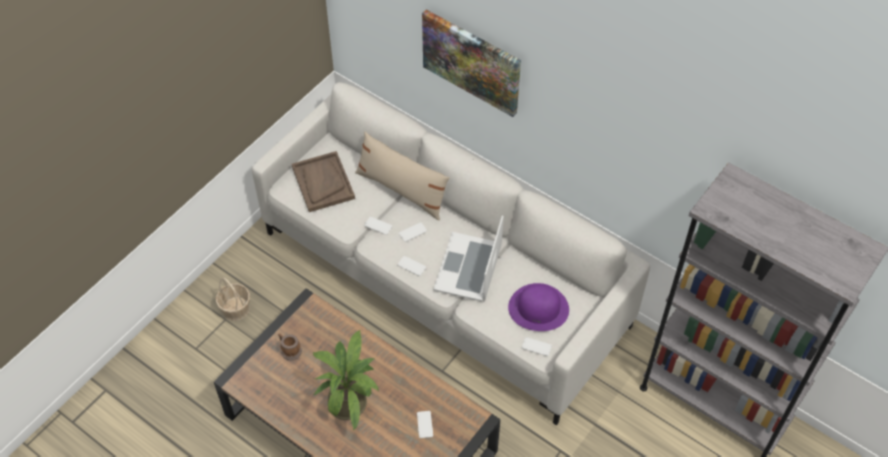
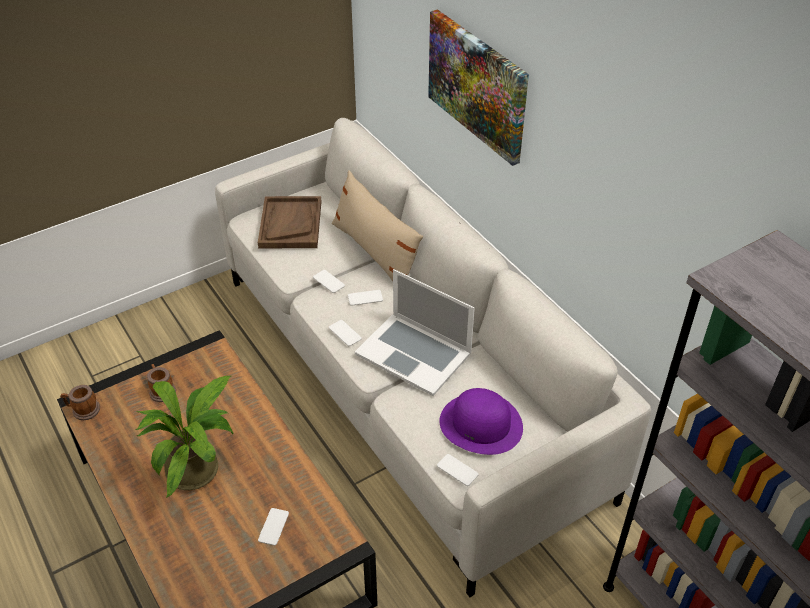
camera: 20 degrees right, 10 degrees down
basket [216,277,250,321] -> none
laptop [434,215,504,302] -> laptop turned 90 degrees counterclockwise [355,269,475,396]
none -> mug [60,385,100,420]

